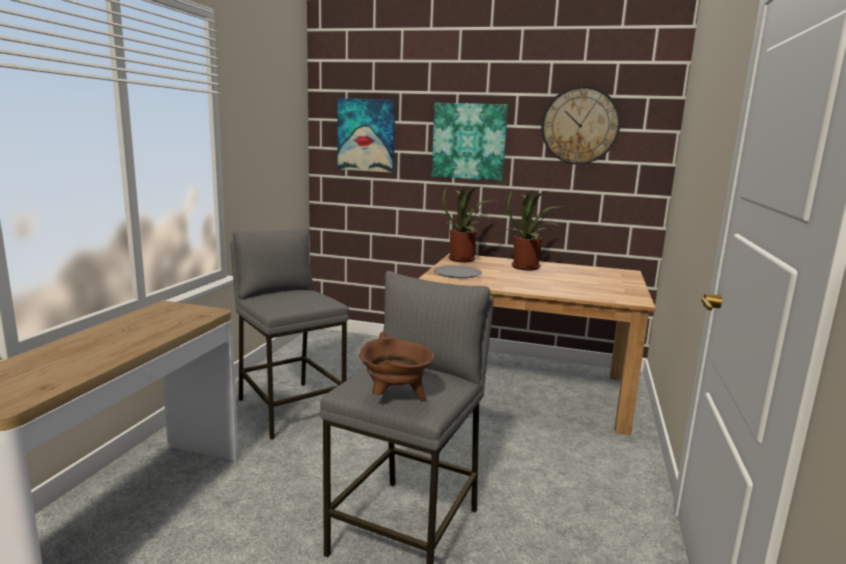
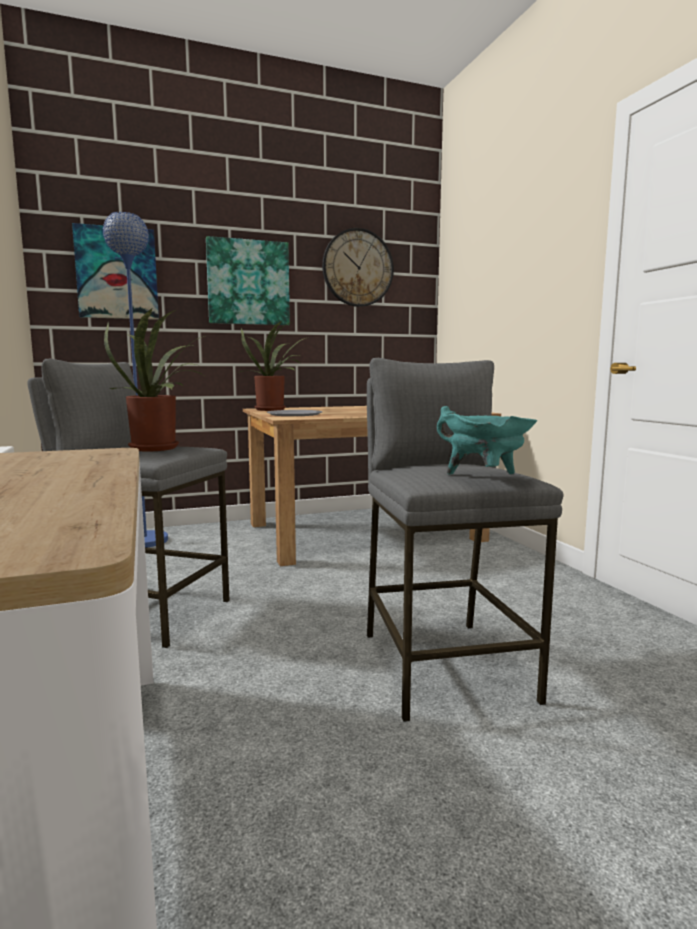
camera: 35 degrees left, 5 degrees down
brown cooking pot [359,332,435,401] -> turquoise cooking pot [437,406,537,475]
potted plant [507,190,563,271] -> potted plant moved to [104,309,205,451]
none -> blue floor lamp [103,212,168,548]

